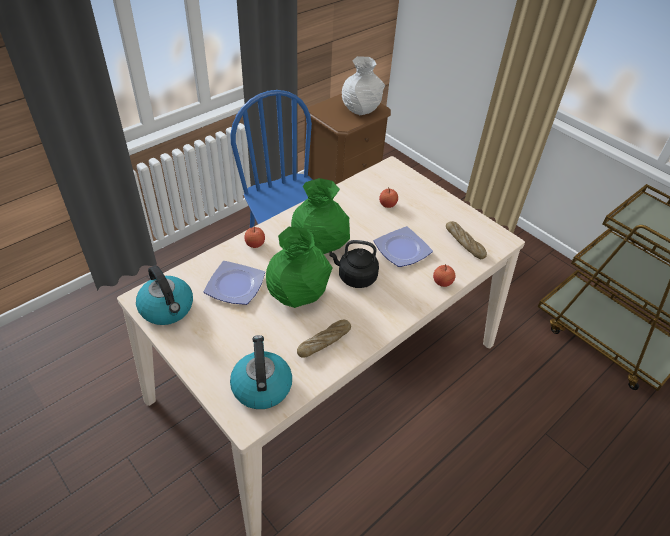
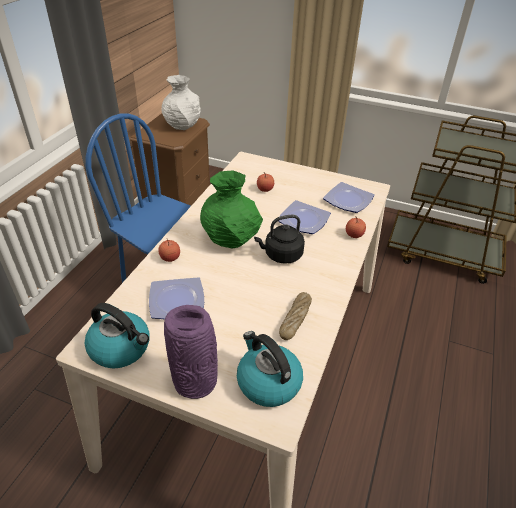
camera: 25 degrees left, 5 degrees down
green vase [266,227,333,308] -> none
bread [446,221,487,259] -> plate [323,182,375,213]
none -> purple vase [164,305,218,399]

